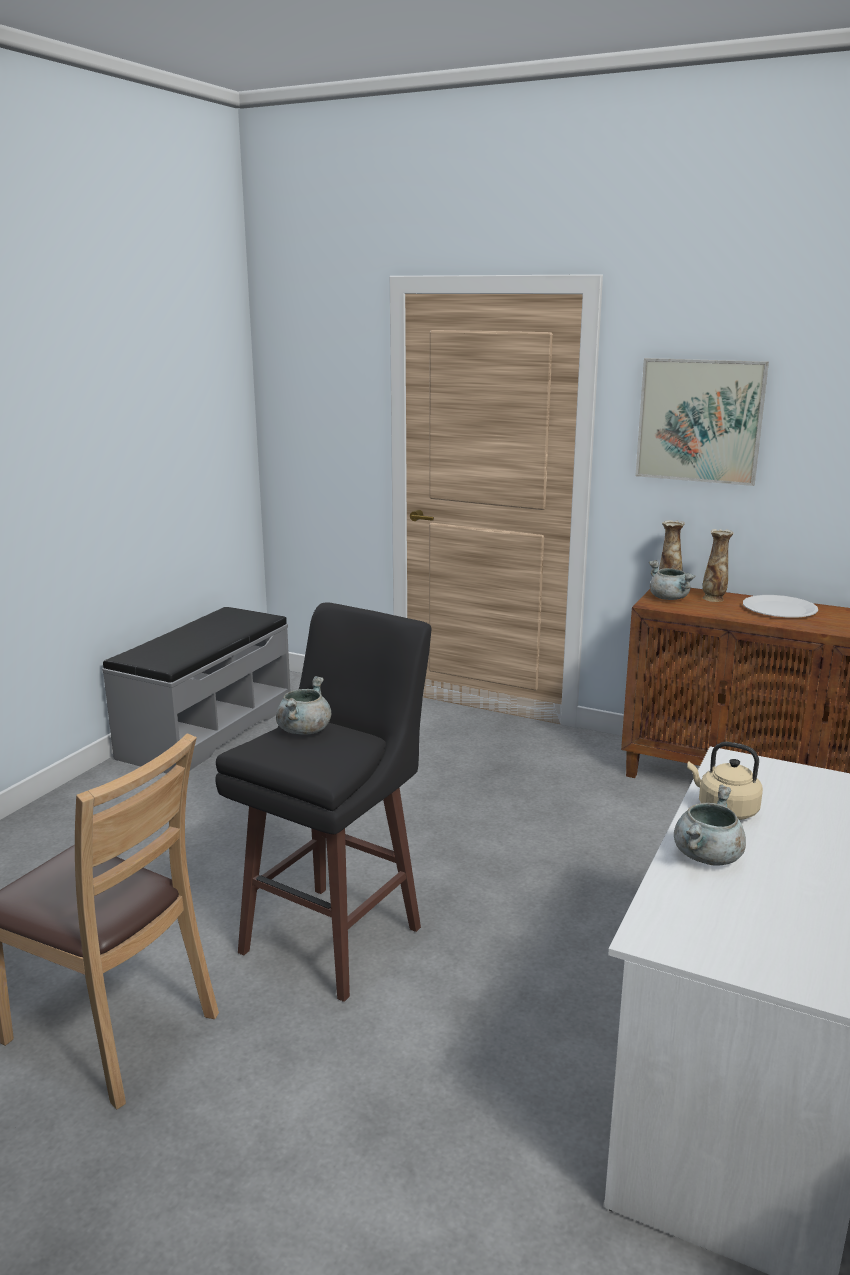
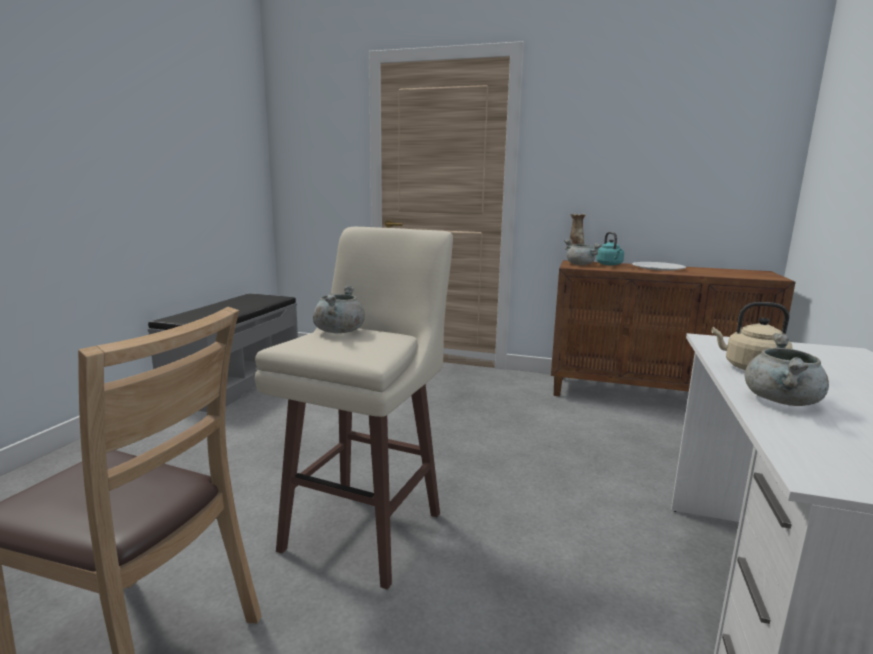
camera: 10 degrees left, 5 degrees down
black stool [215,603,431,1002] -> beige stool [255,227,453,590]
picture [635,358,769,486] -> none
vase [703,529,734,602] -> turquoise kettle [596,232,624,266]

